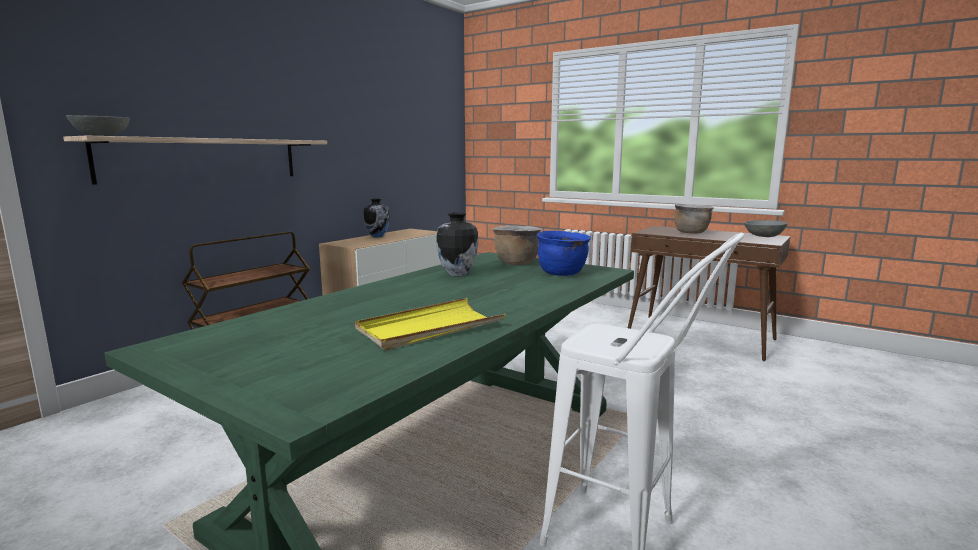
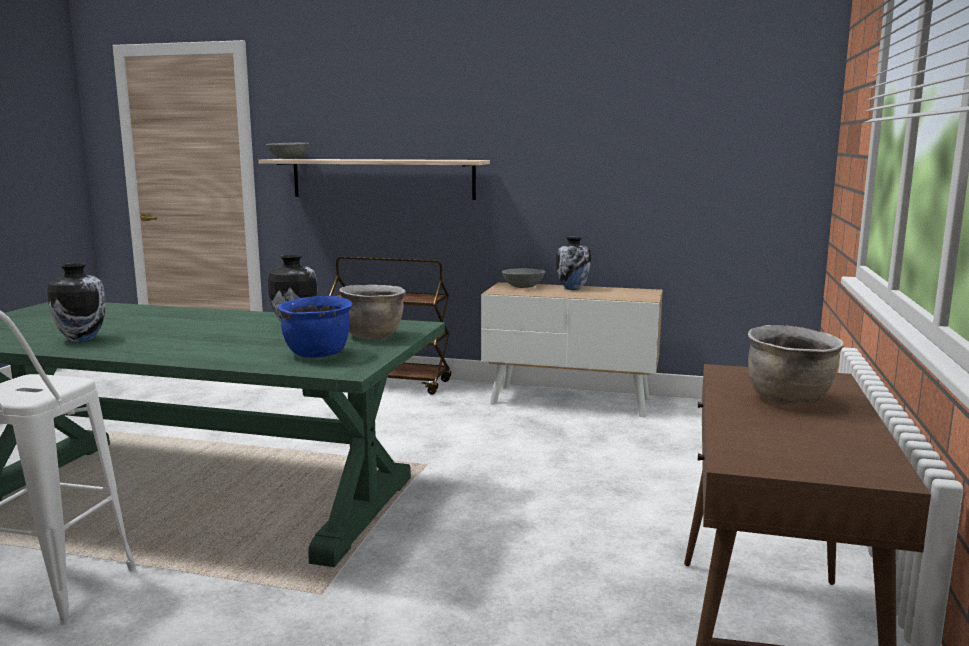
camera: 70 degrees right, 0 degrees up
yellow tray [355,298,506,350] -> vase [47,263,106,342]
grey bowl [744,220,788,237] -> grey bowl moved to [502,268,546,288]

